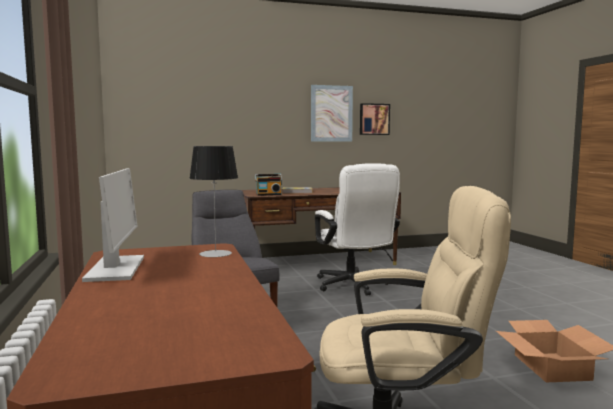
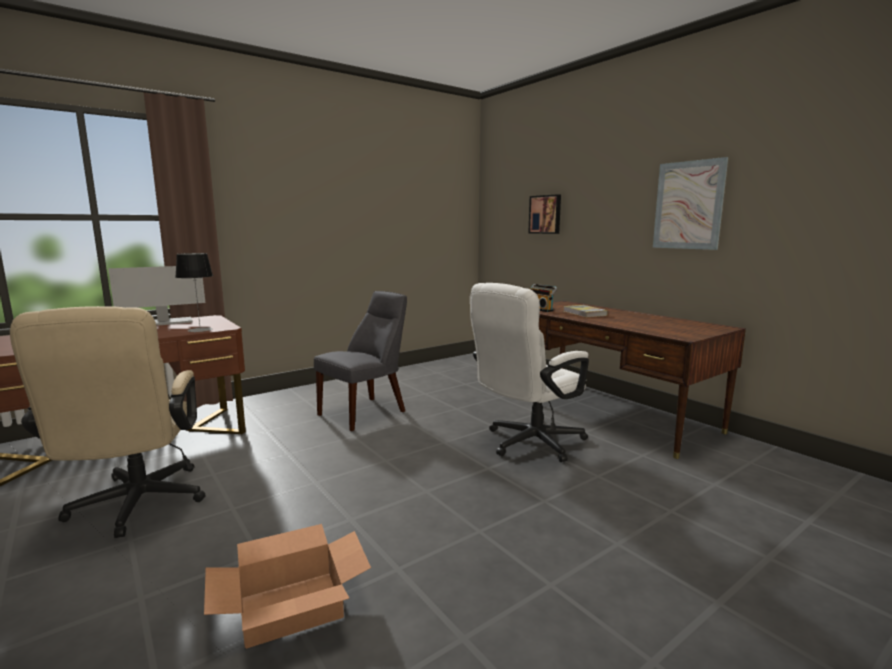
camera: 70 degrees right, 5 degrees up
picture [360,103,390,135] -> picture moved to [528,194,561,234]

